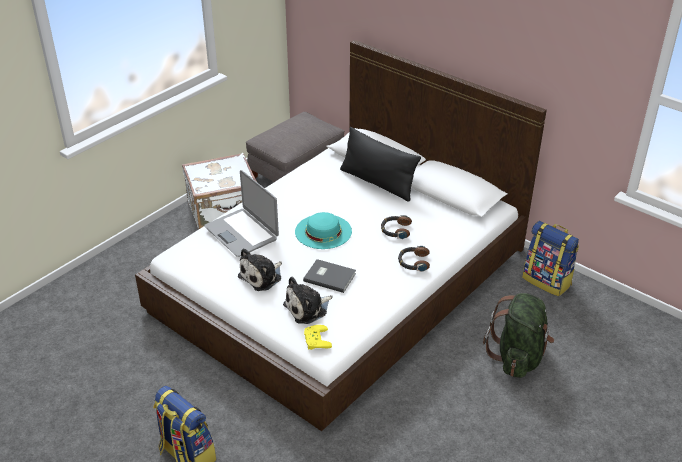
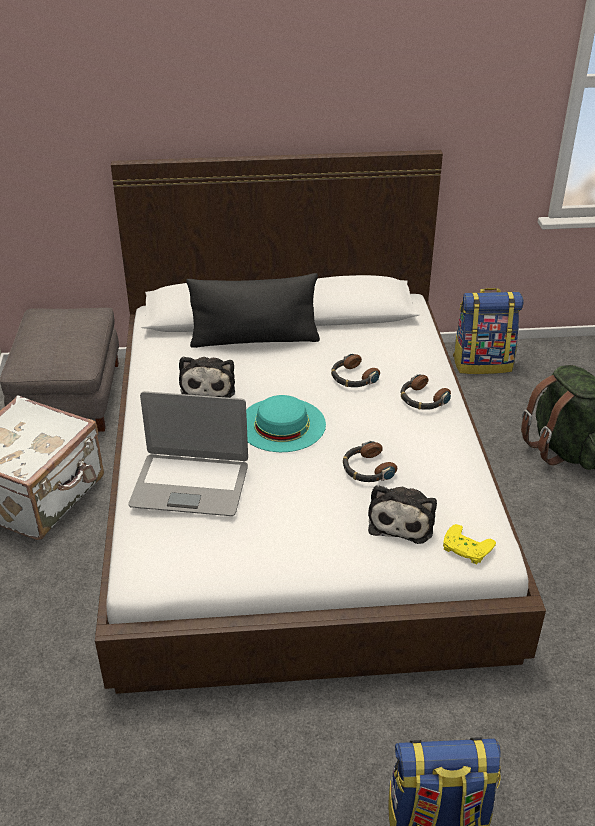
camera: 45 degrees left, 0 degrees up
plush toy [238,248,282,291] -> plush toy moved to [179,357,235,398]
grey book [303,259,356,293] -> headphones [343,441,397,482]

